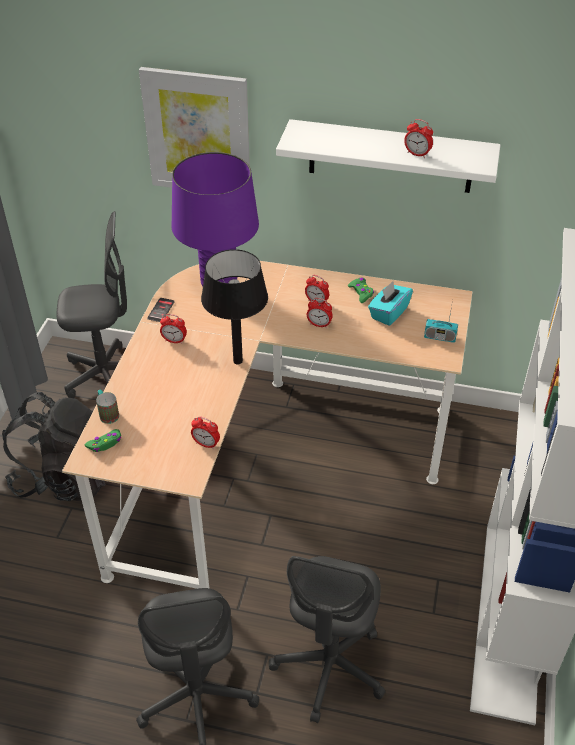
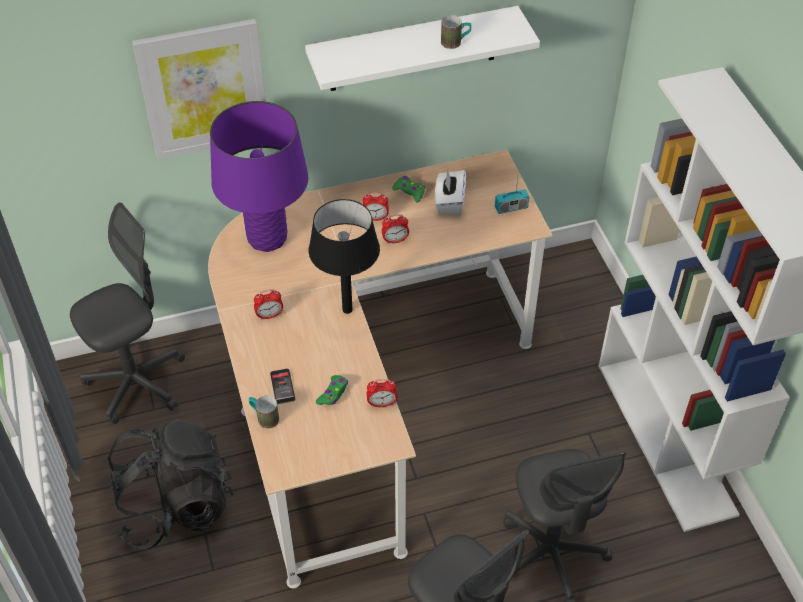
camera: 30 degrees left, 5 degrees up
green game controller [85,429,121,452] -> green game controller moved to [316,375,348,405]
phone [147,298,175,322] -> phone moved to [270,369,296,404]
turquoise tissue box [368,281,413,326] -> white tissue box [435,170,466,215]
alarm clock [404,119,433,158] -> mug [441,15,471,49]

